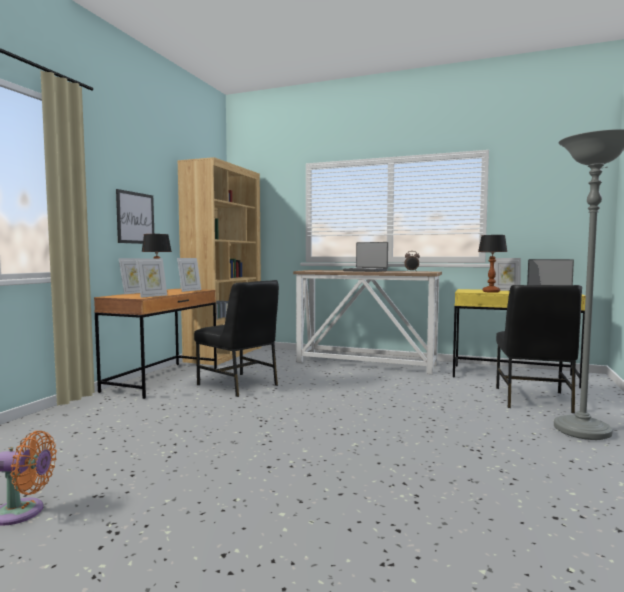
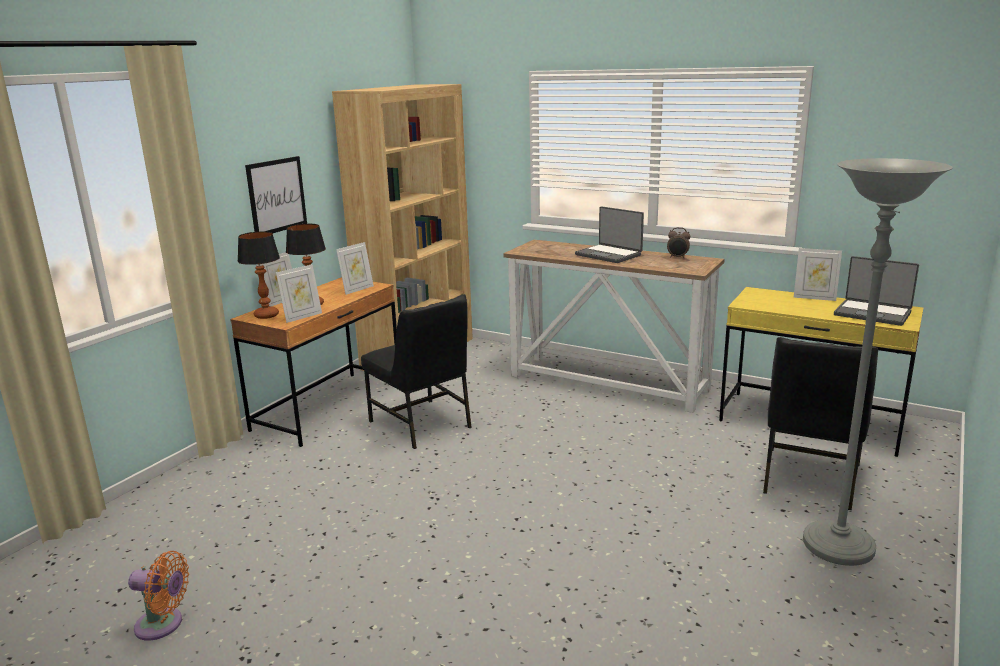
camera: 10 degrees right, 15 degrees up
table lamp [478,235,507,293] -> table lamp moved to [237,231,280,319]

